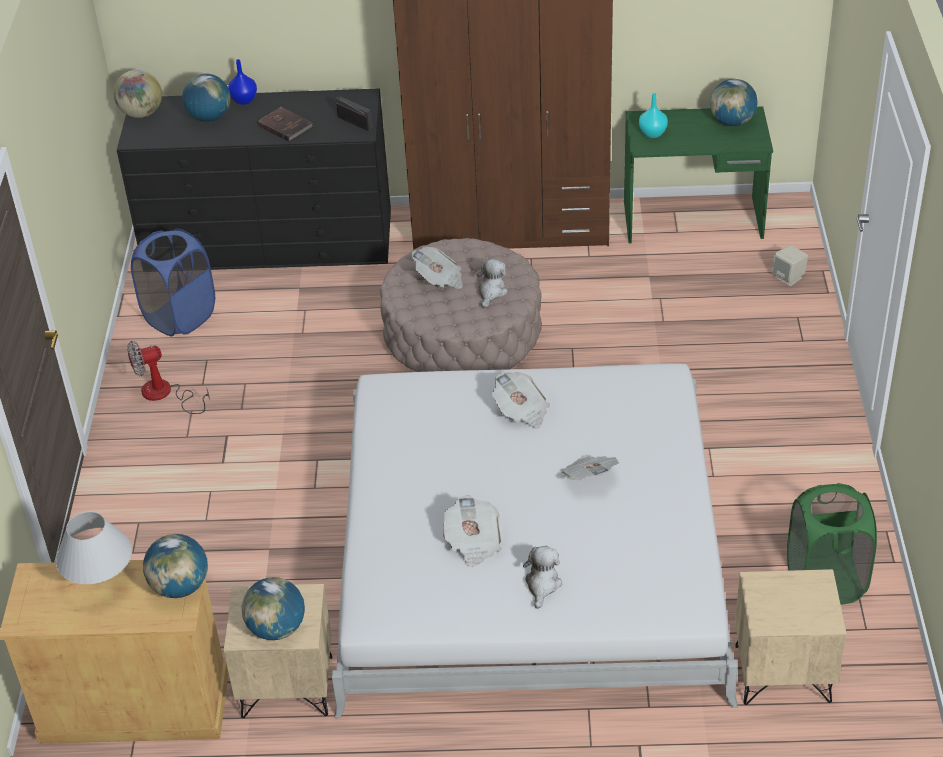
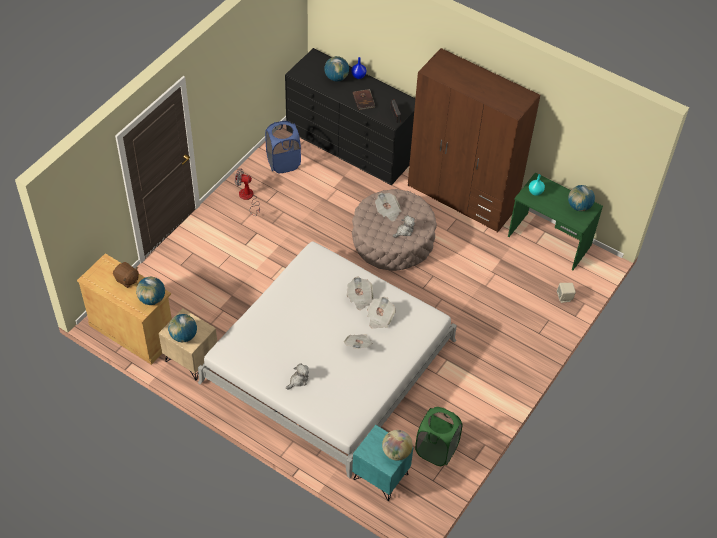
camera: 30 degrees right, 10 degrees up
white table lamp [56,512,132,584] -> brown plush toy [113,262,139,288]
globe [114,70,162,118] -> globe moved to [382,430,413,461]
newspaper [443,495,502,567] -> newspaper moved to [367,297,395,329]
beige nightstand [735,569,846,705] -> turquoise nightstand [352,425,413,501]

